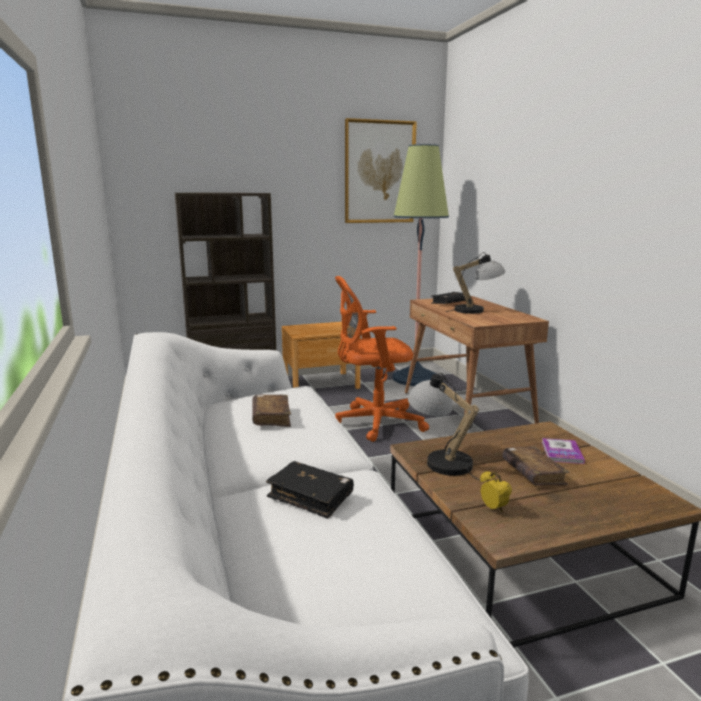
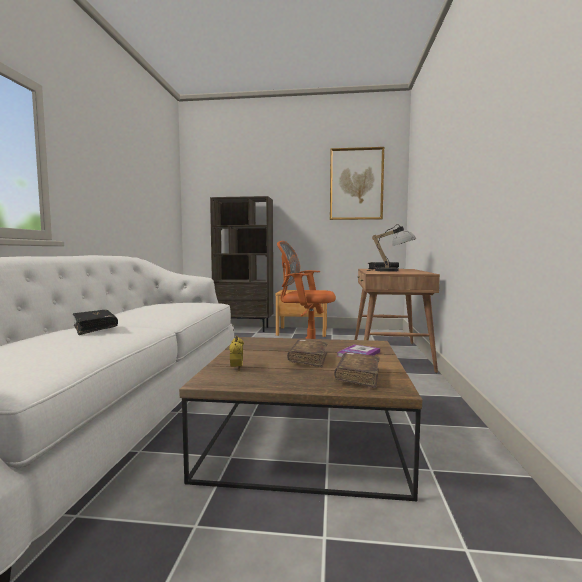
camera: 25 degrees right, 10 degrees down
brown book [252,395,291,427] -> brown book moved to [334,352,380,388]
floor lamp [392,144,449,386] -> none
table lamp [408,373,480,481] -> none

